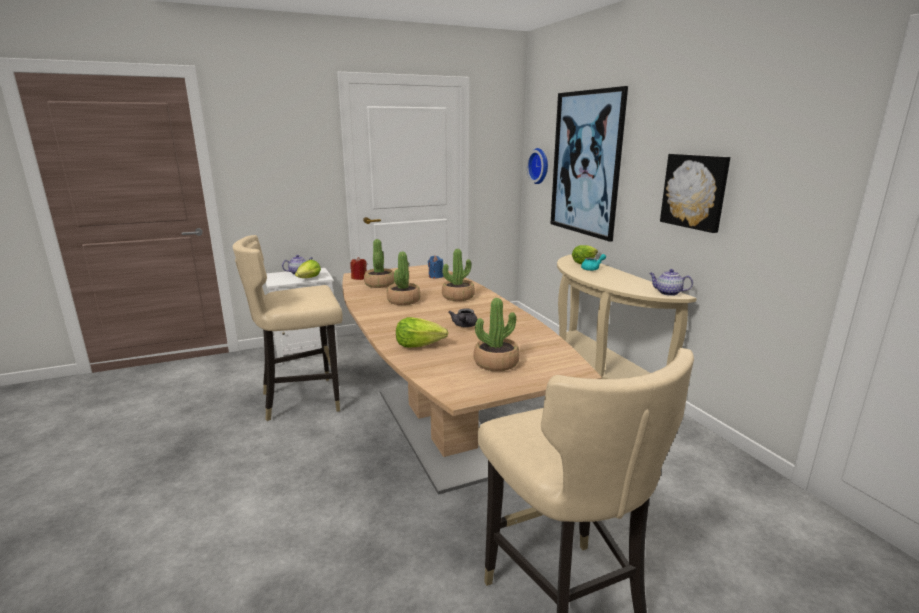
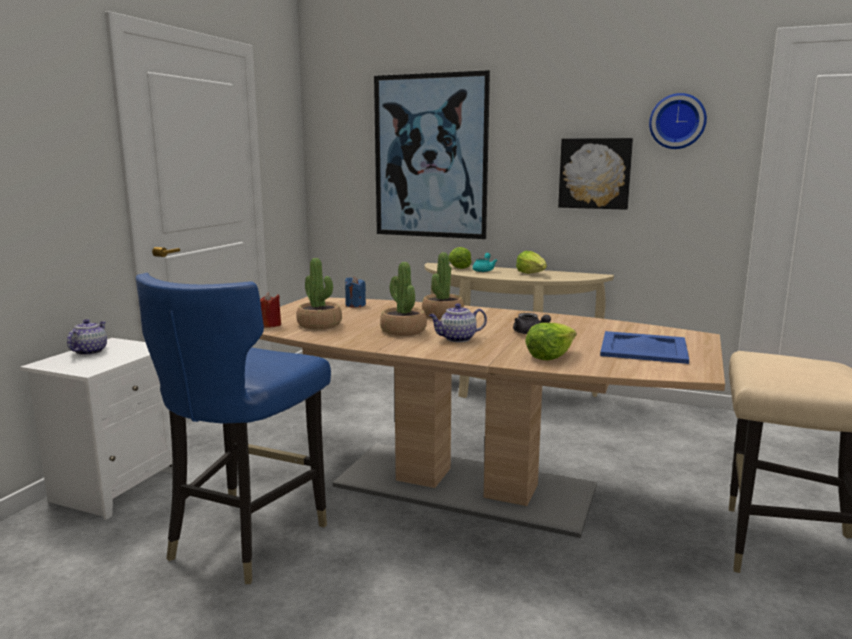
camera: 45 degrees left, 5 degrees down
beige chair [233,235,343,421] -> blue chair [136,273,331,584]
lettuce [295,260,321,278] -> lettuce moved to [516,251,547,274]
potted plant [473,298,520,371] -> blue tray [600,331,689,364]
wall clock [527,148,548,184] -> wall clock moved to [649,93,707,149]
teapot [649,269,693,296] -> teapot moved to [429,303,487,342]

